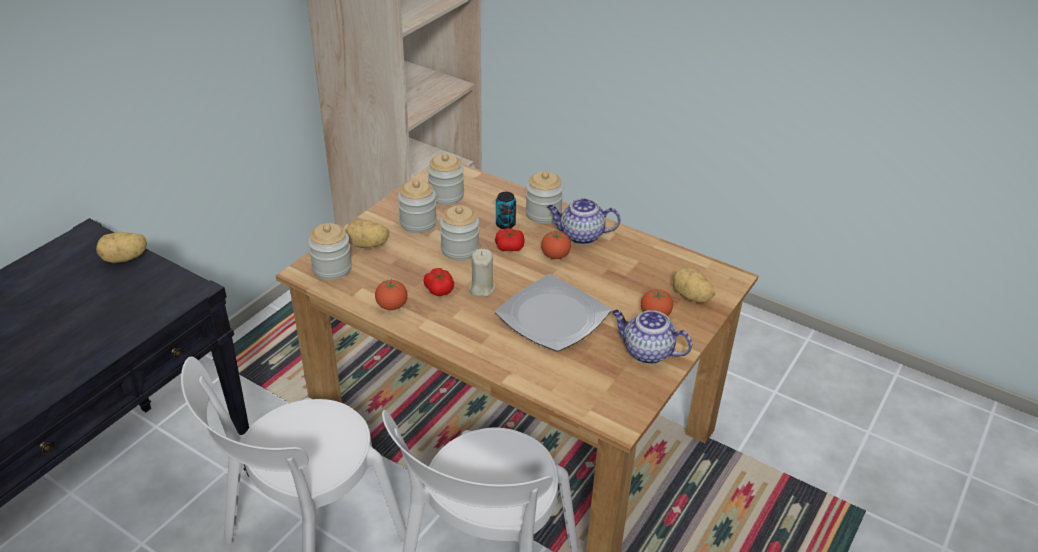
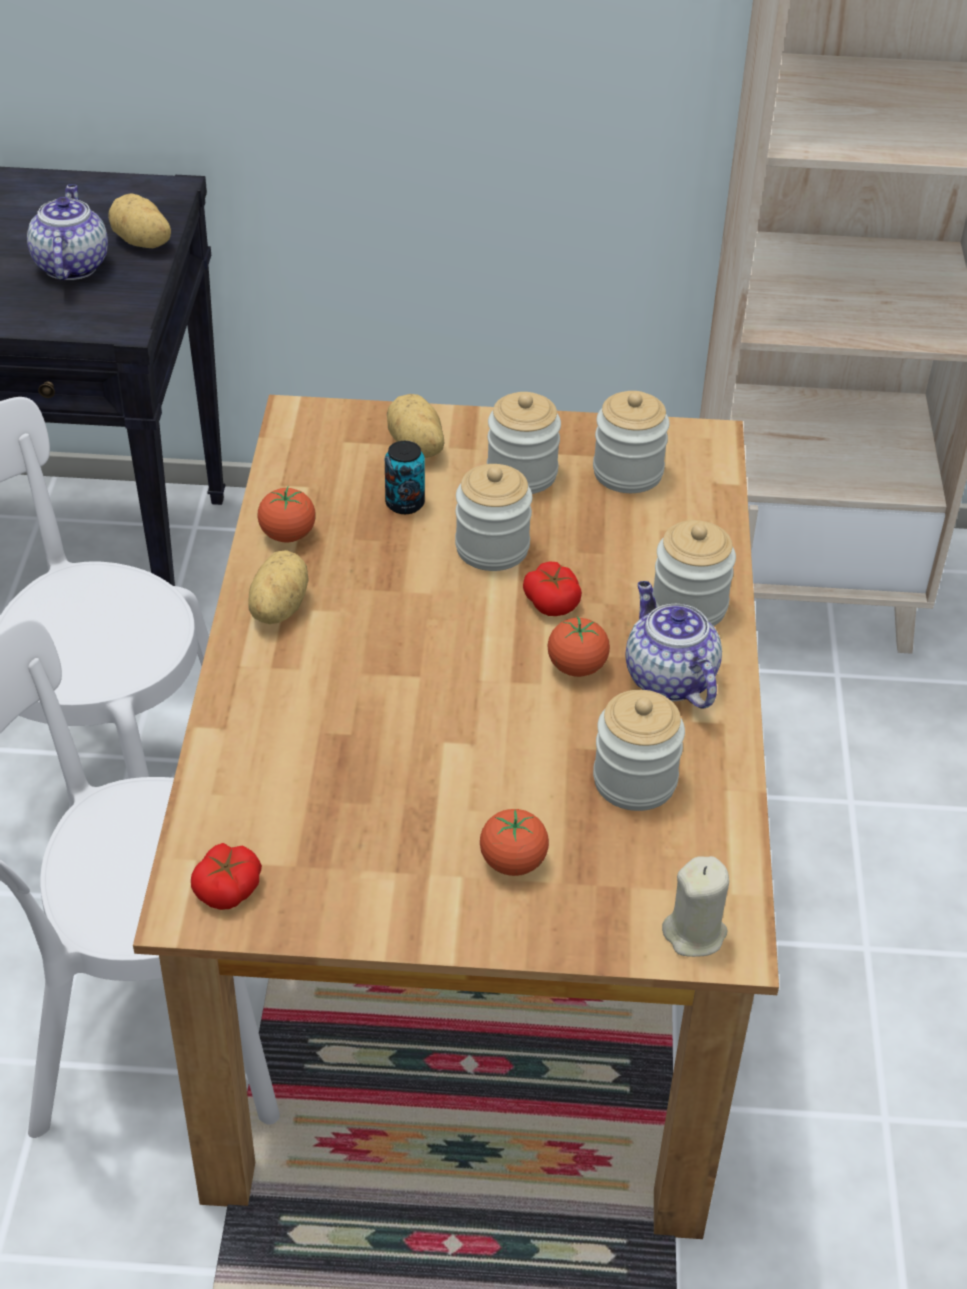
camera: 60 degrees right, 5 degrees up
jar [308,223,352,280] -> jar moved to [593,690,685,811]
tomato [423,268,454,296] -> tomato moved to [191,843,262,910]
beige candle [469,249,495,297] -> beige candle moved to [662,856,729,957]
plate [495,274,611,352] -> none
can [496,192,516,229] -> can moved to [385,441,425,514]
teapot [612,310,692,364] -> teapot moved to [27,184,108,280]
potato [673,267,715,303] -> potato moved to [248,550,309,624]

